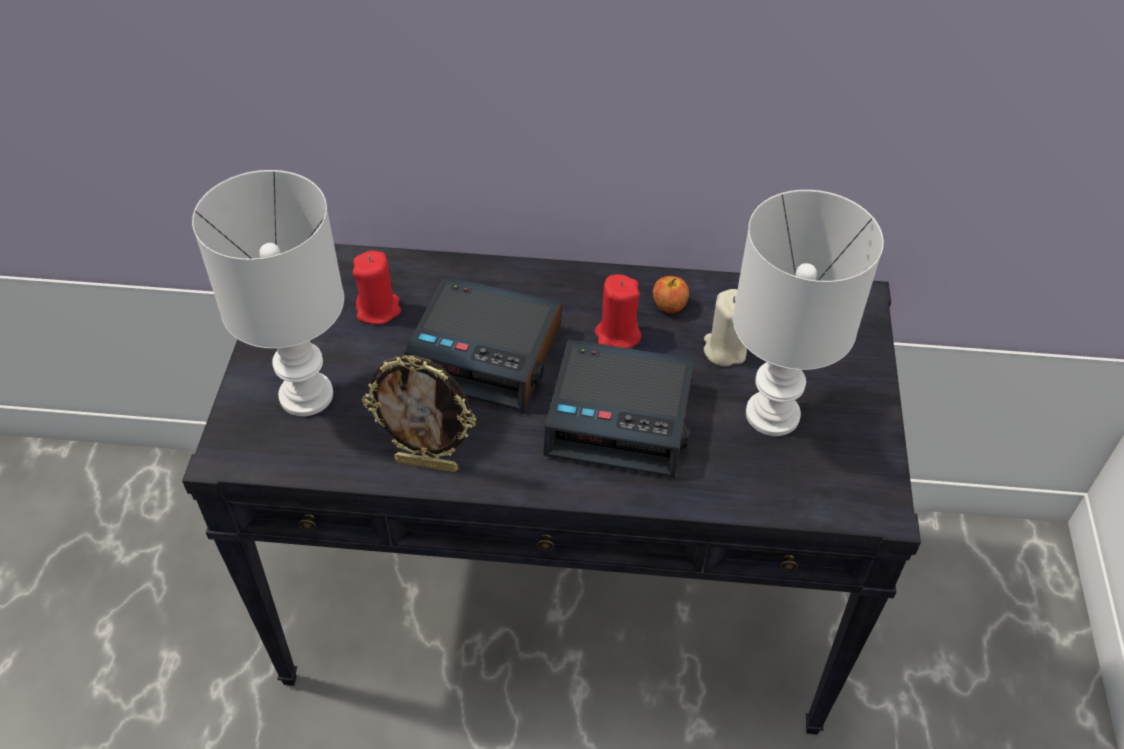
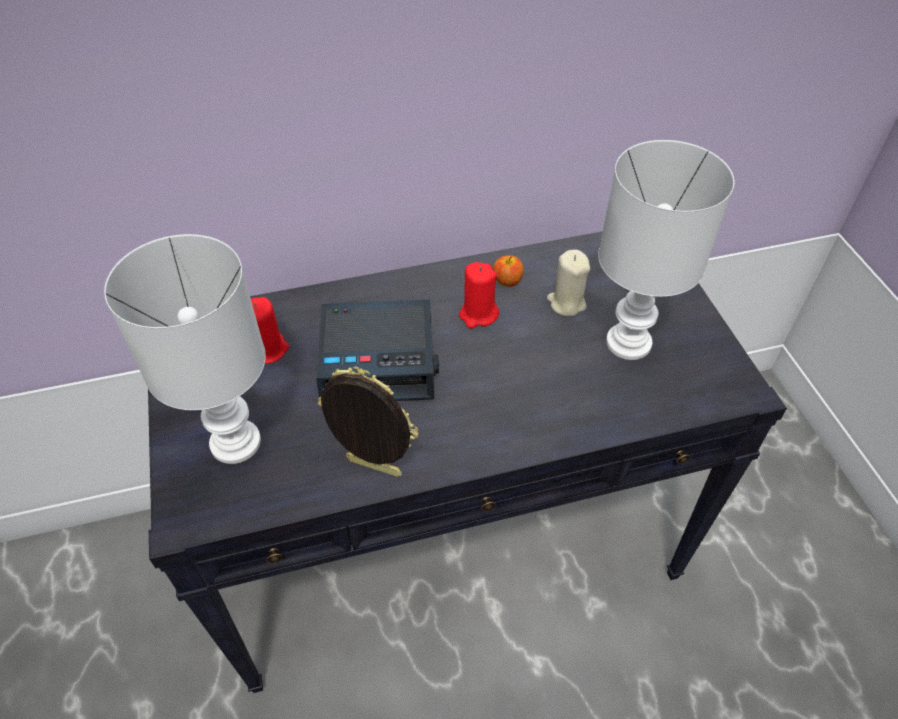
camera: 20 degrees left, 0 degrees up
picture frame [362,355,476,472] -> picture frame turned 150 degrees counterclockwise [318,367,418,477]
alarm clock [543,339,695,478] -> none

